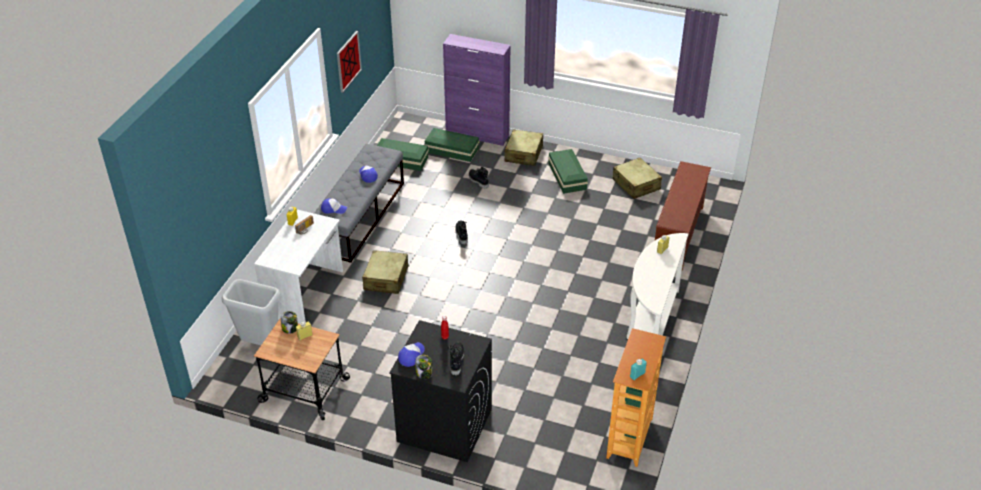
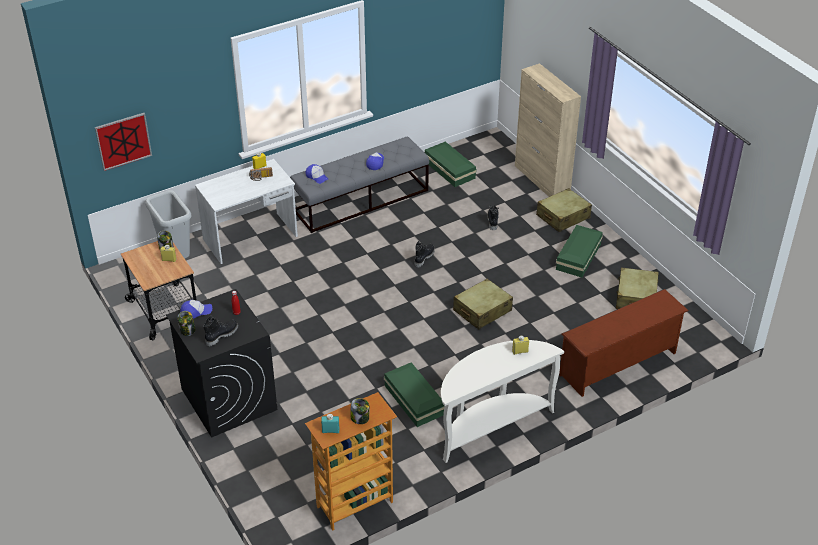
camera: 40 degrees right, 0 degrees up
picture [337,31,362,93] -> picture moved to [95,113,152,171]
beige suitcase [362,250,408,294] -> beige suitcase moved to [453,279,513,329]
green storage box [424,128,479,162] -> green storage box moved to [384,362,445,427]
purple cabinet [443,34,511,146] -> beige cabinet [515,63,581,197]
none -> jar [351,398,369,424]

